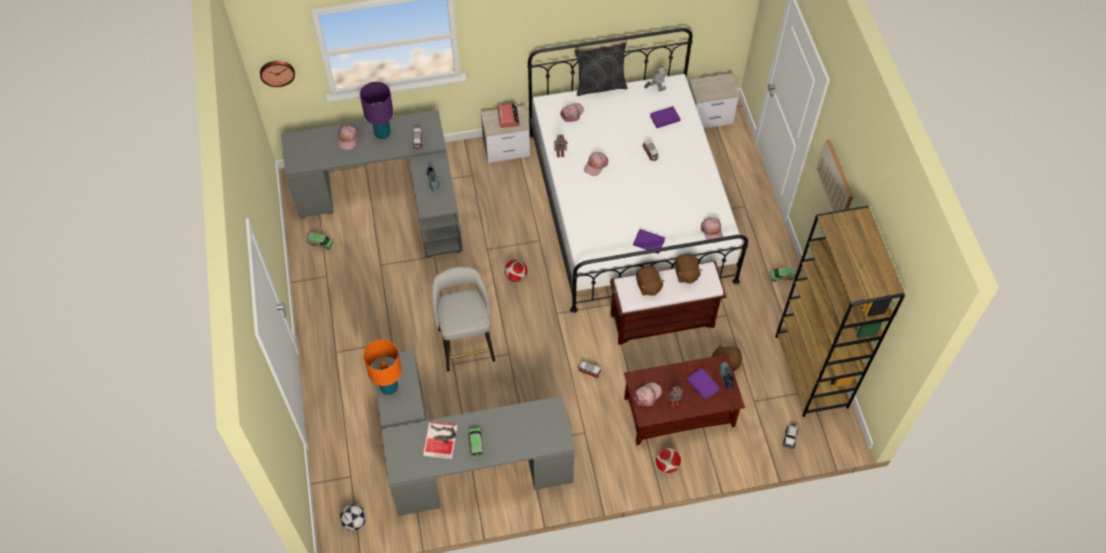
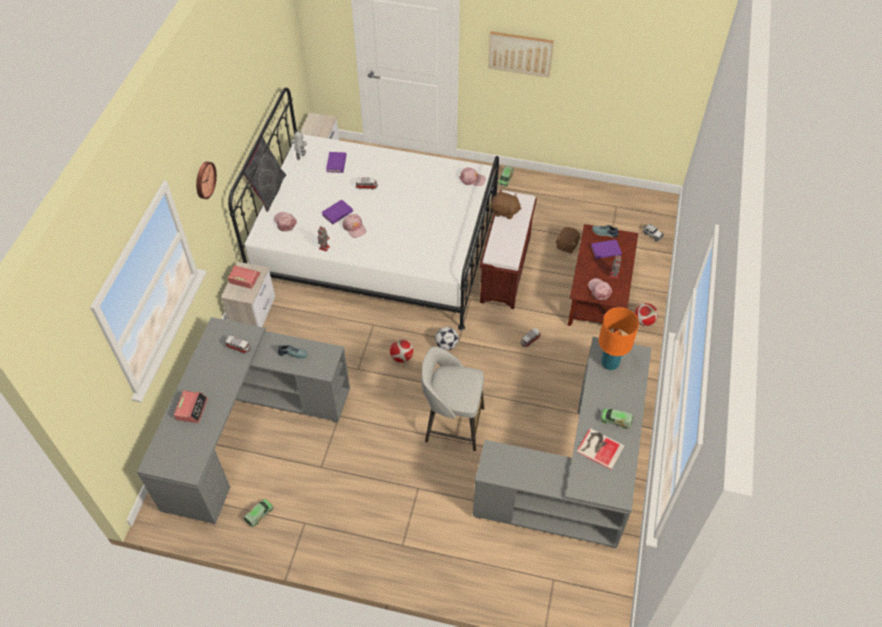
camera: 65 degrees left, 5 degrees down
wall clock [260,61,295,87] -> wall clock moved to [196,162,217,199]
pink cap [338,126,358,150] -> alarm clock [174,391,208,423]
football [340,504,366,531] -> football moved to [435,327,459,350]
purple table lamp [360,82,394,139] -> none
orange table lamp [363,340,402,395] -> orange table lamp moved to [599,307,639,370]
purple book [633,229,665,254] -> purple book moved to [321,200,353,224]
brown plush toy [636,266,665,296] -> none
brown bookcase [775,206,905,417] -> none

